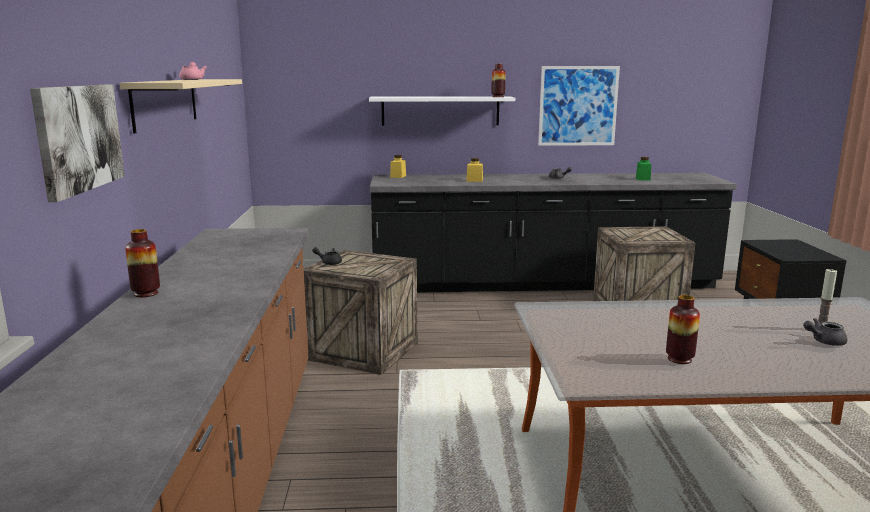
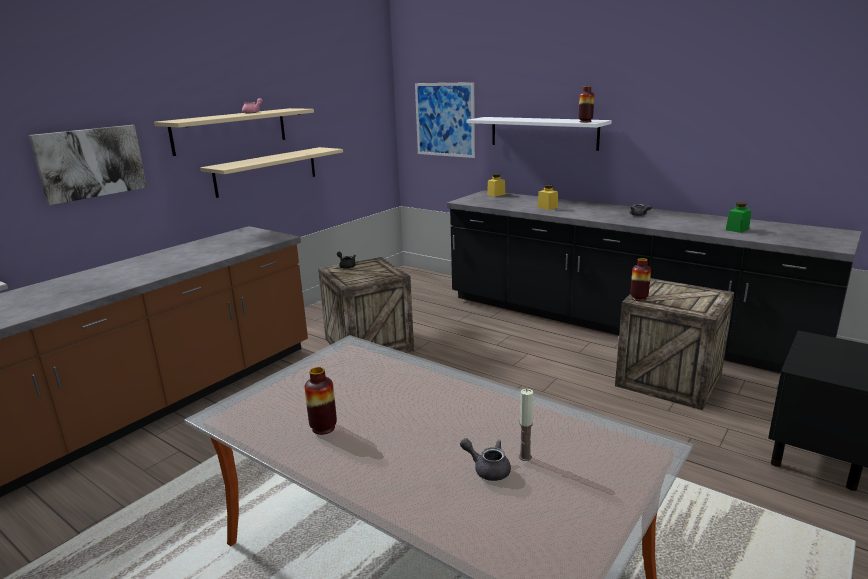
camera: 40 degrees right, 5 degrees up
vase [125,229,160,297] -> vase moved to [630,258,651,301]
picture [538,66,620,146] -> picture moved to [415,82,475,158]
none -> beige shelf [200,147,343,198]

